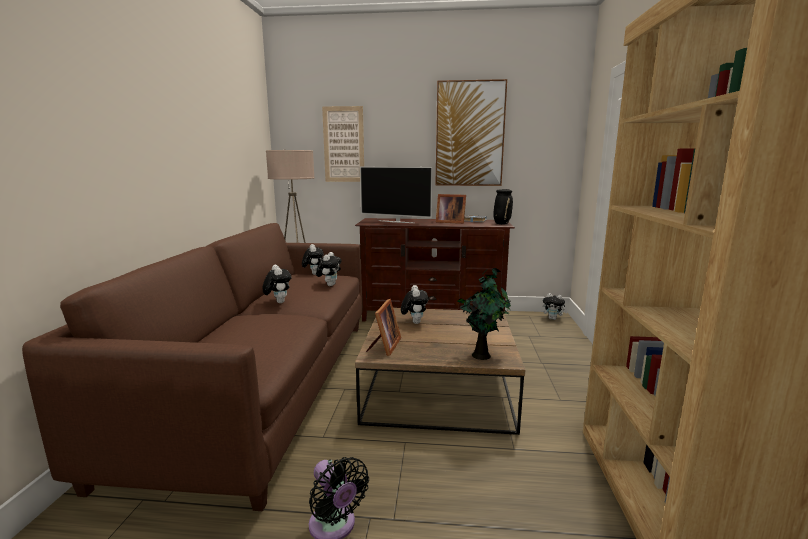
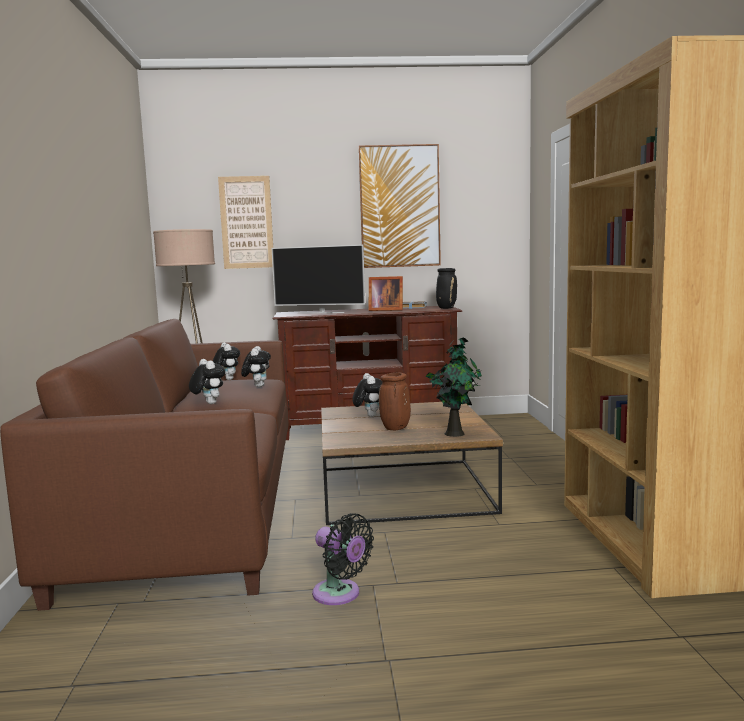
camera: 10 degrees left, 5 degrees down
picture frame [366,299,401,356] -> none
plush toy [543,293,568,320] -> none
none -> brown vase [379,372,411,430]

